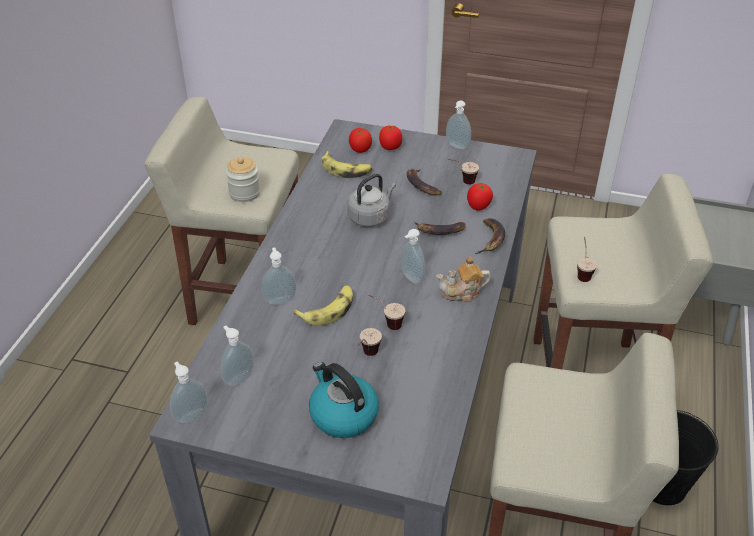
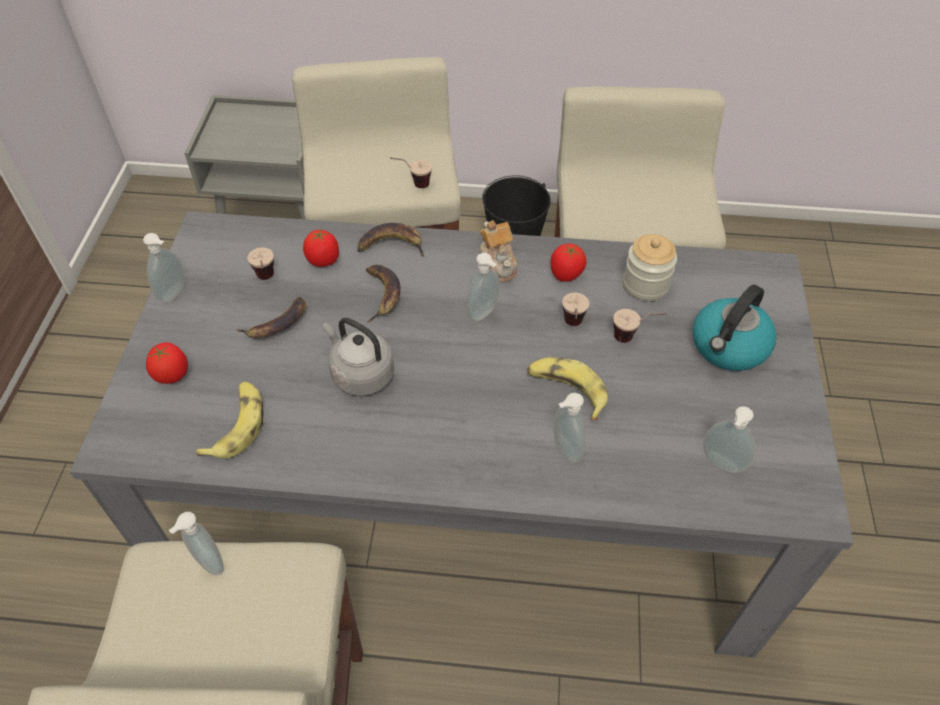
camera: 100 degrees left, 10 degrees up
soap dispenser [170,362,208,424] -> soap dispenser moved to [169,512,224,575]
jar [226,157,260,202] -> jar moved to [623,234,677,302]
tomato [349,128,372,153] -> tomato moved to [550,243,587,282]

